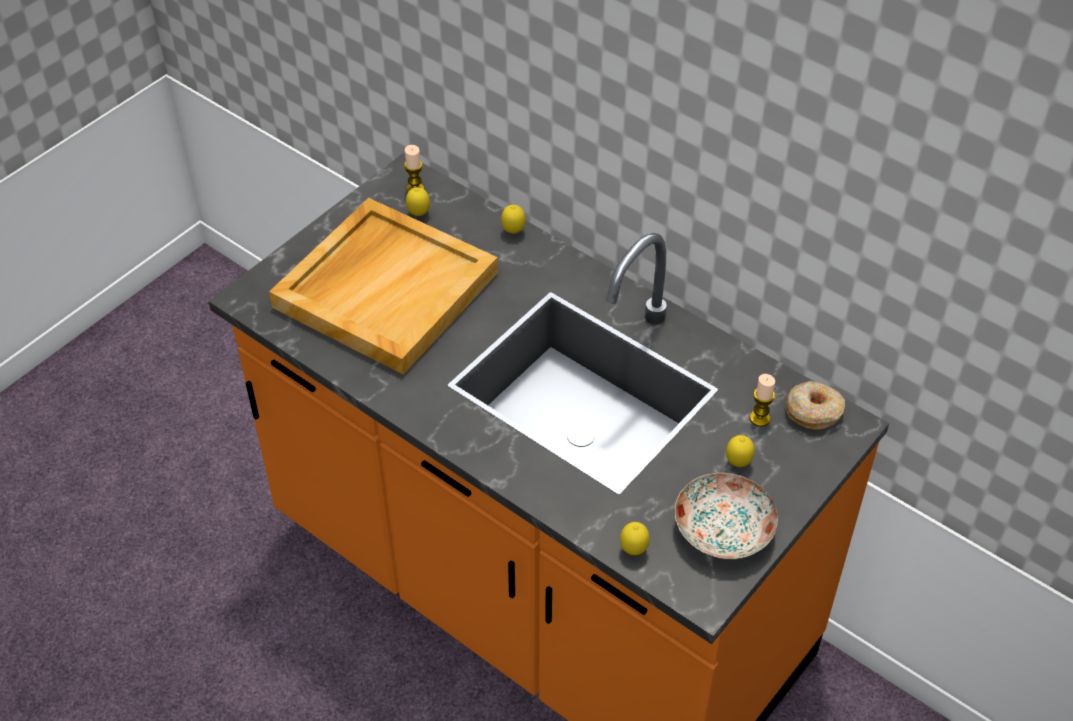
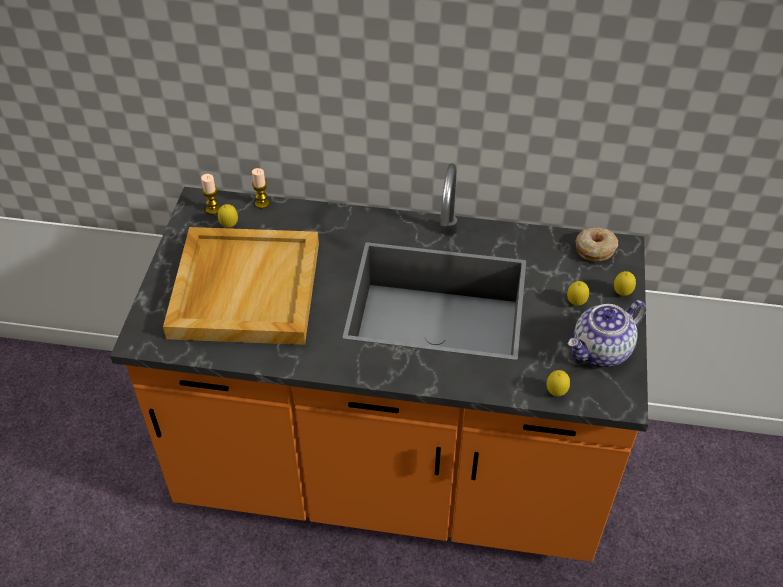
camera: 30 degrees left, 0 degrees up
lemon [501,205,526,234] -> lemon moved to [614,271,636,296]
plate [675,473,778,559] -> teapot [567,300,646,367]
candle [750,374,775,427] -> candle moved to [252,168,269,208]

